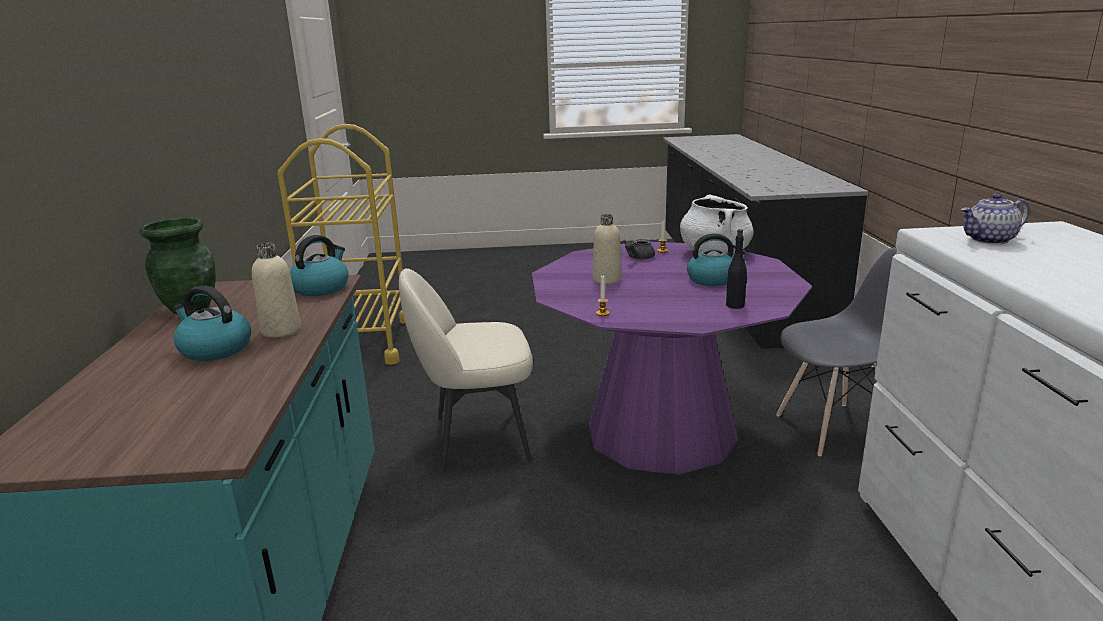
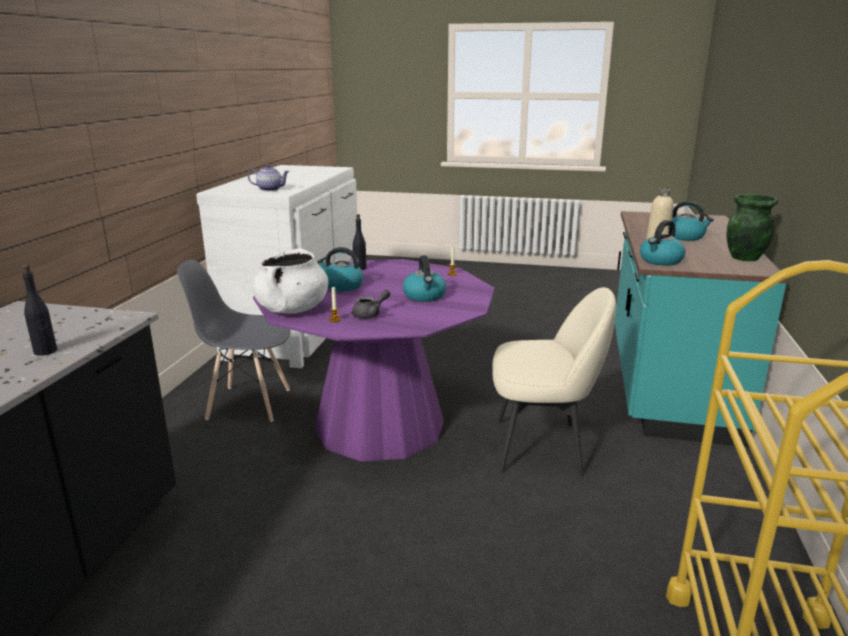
camera: 165 degrees left, 0 degrees up
beige bottle [593,214,621,284] -> kettle [403,255,446,302]
none -> black bottle [22,264,57,356]

